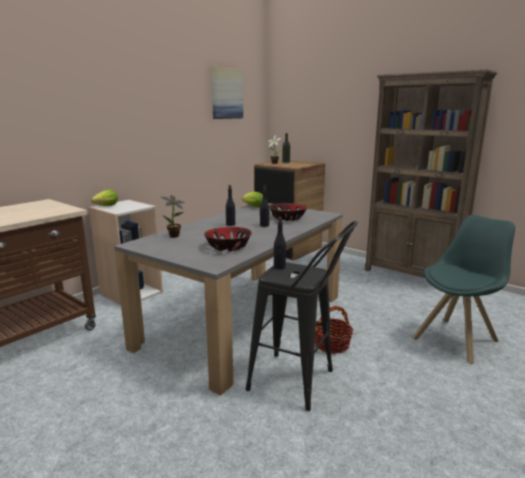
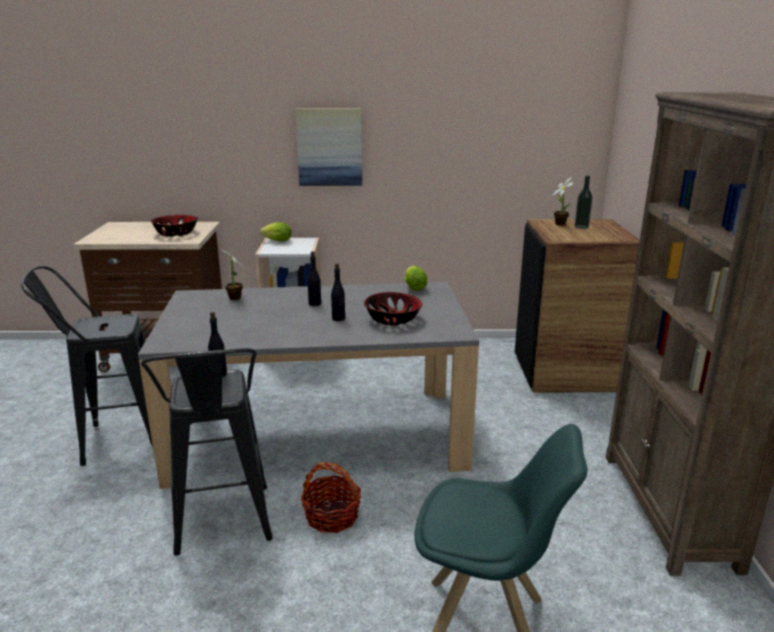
camera: 50 degrees right, 5 degrees up
bowl [204,227,252,251] -> bowl moved to [150,215,198,237]
picture [211,67,243,119] -> picture moved to [295,108,362,186]
none -> black stool [21,266,154,466]

